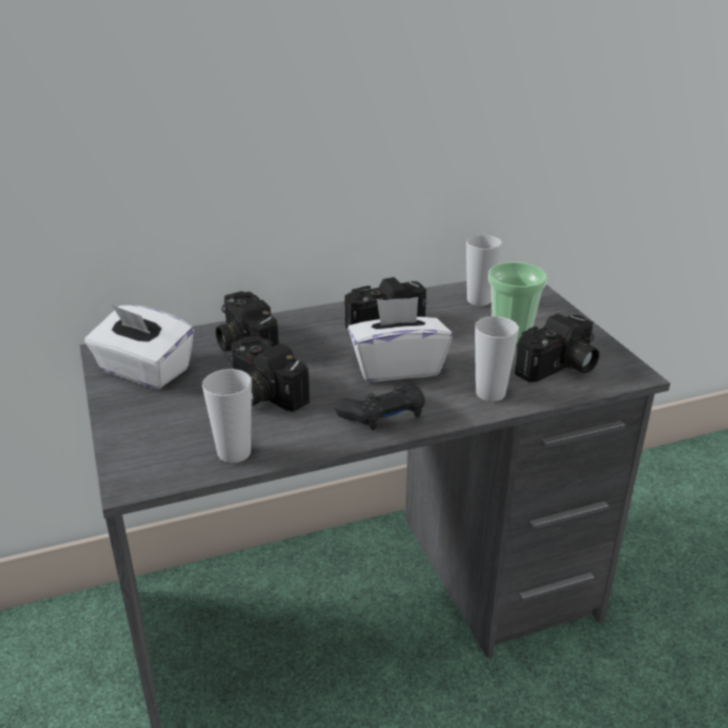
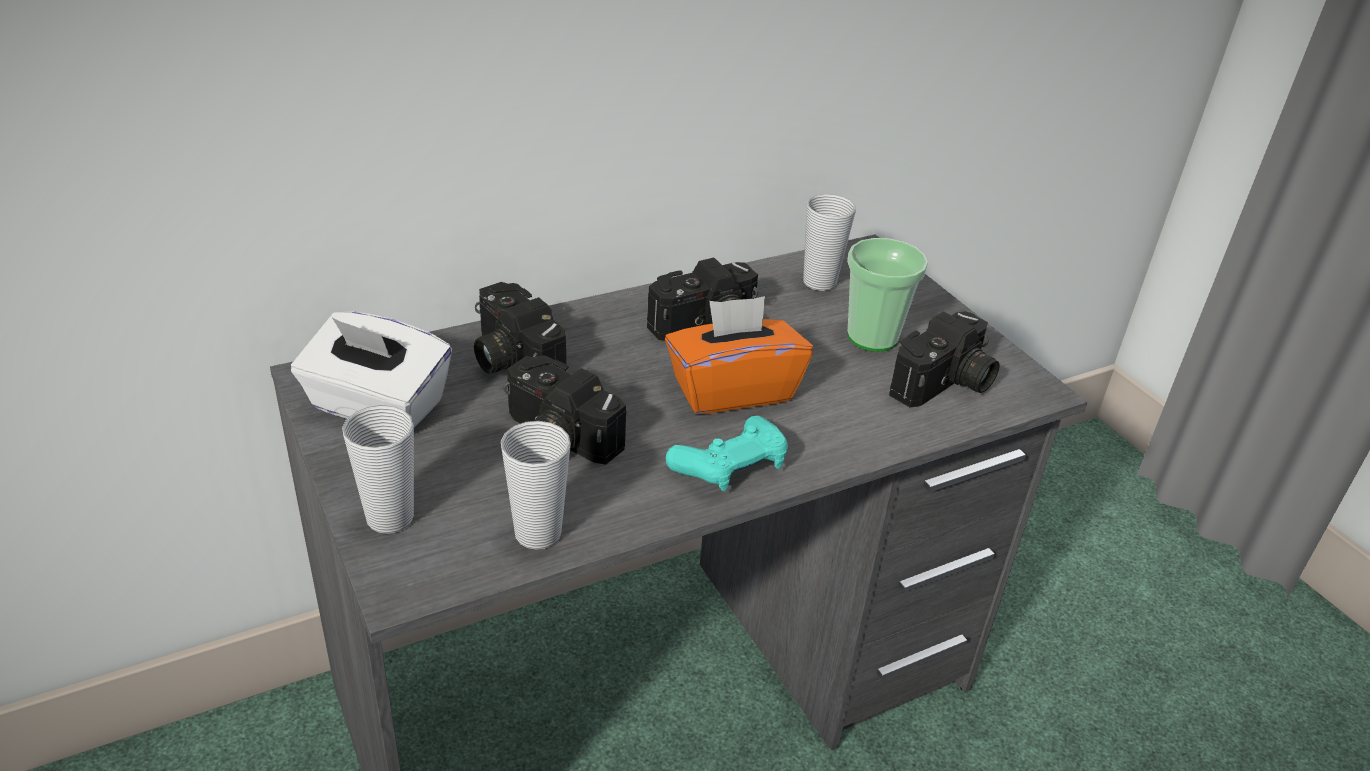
camera: 10 degrees left, 5 degrees up
black game controller [335,382,425,431] -> turquoise game controller [666,416,788,491]
white tissue box [348,297,452,382] -> orange tissue box [665,296,813,414]
cup [475,316,519,402] -> cup moved to [342,405,414,534]

